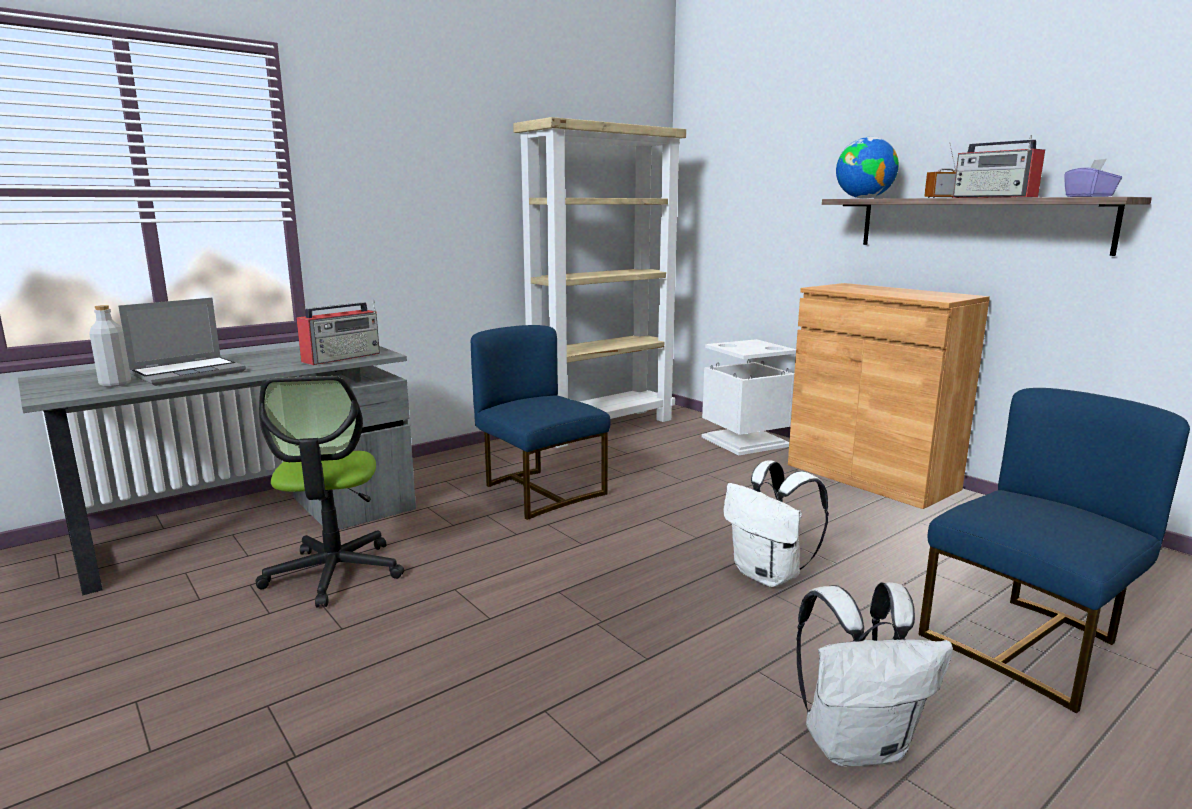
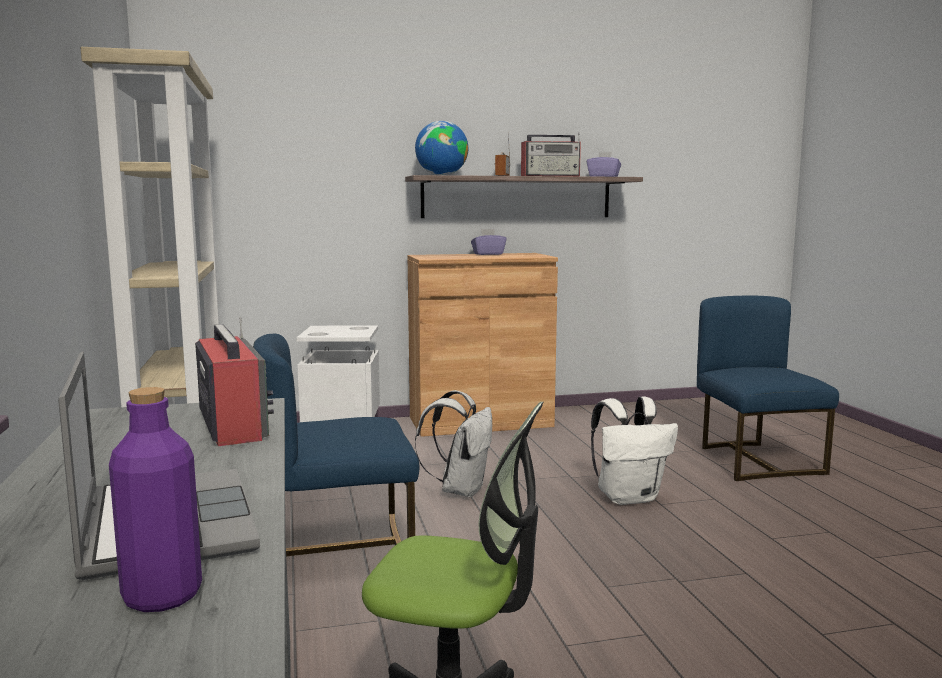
camera: 65 degrees left, 5 degrees down
grey bottle [89,305,131,387] -> purple bottle [109,387,202,612]
white backpack [796,582,953,767] -> white backpack moved to [415,390,492,497]
none -> purple tissue box [471,229,506,255]

